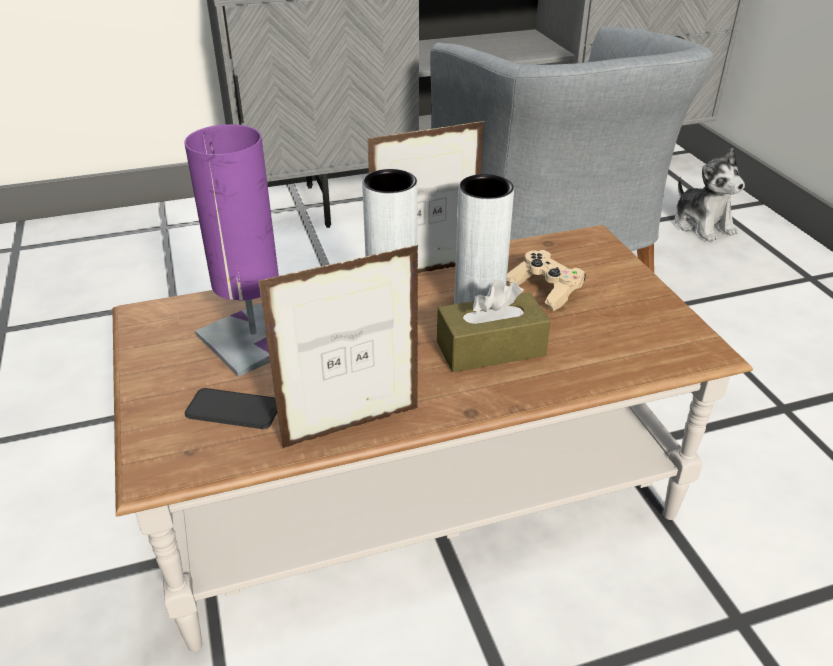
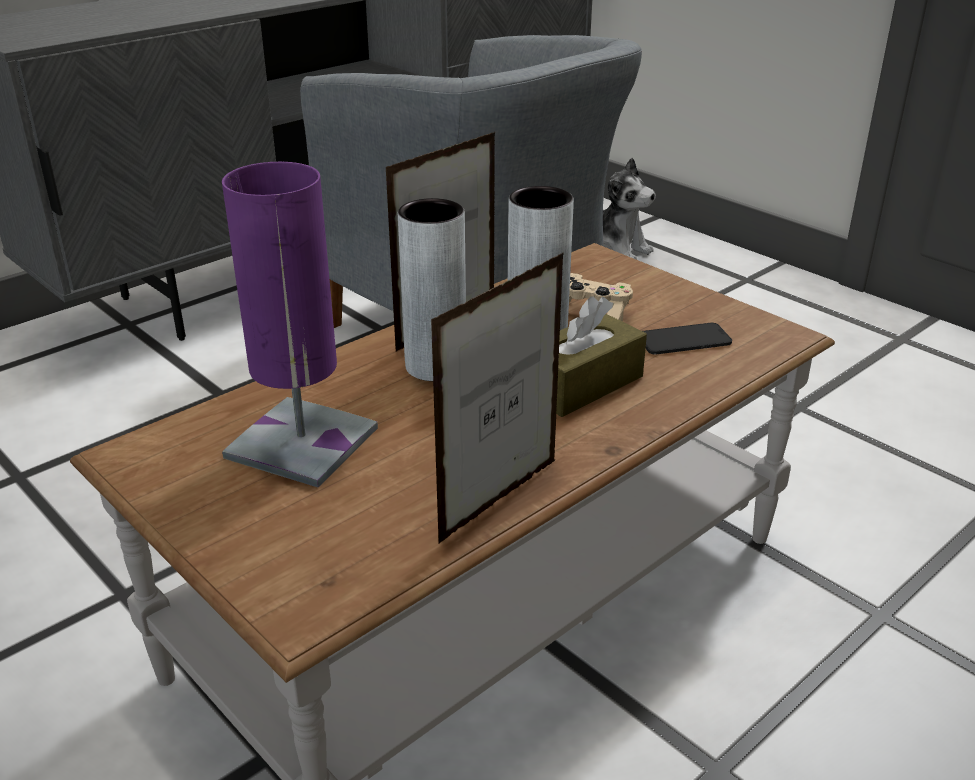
camera: 25 degrees left, 5 degrees down
phone [185,388,277,429] -> phone moved to [643,323,732,355]

